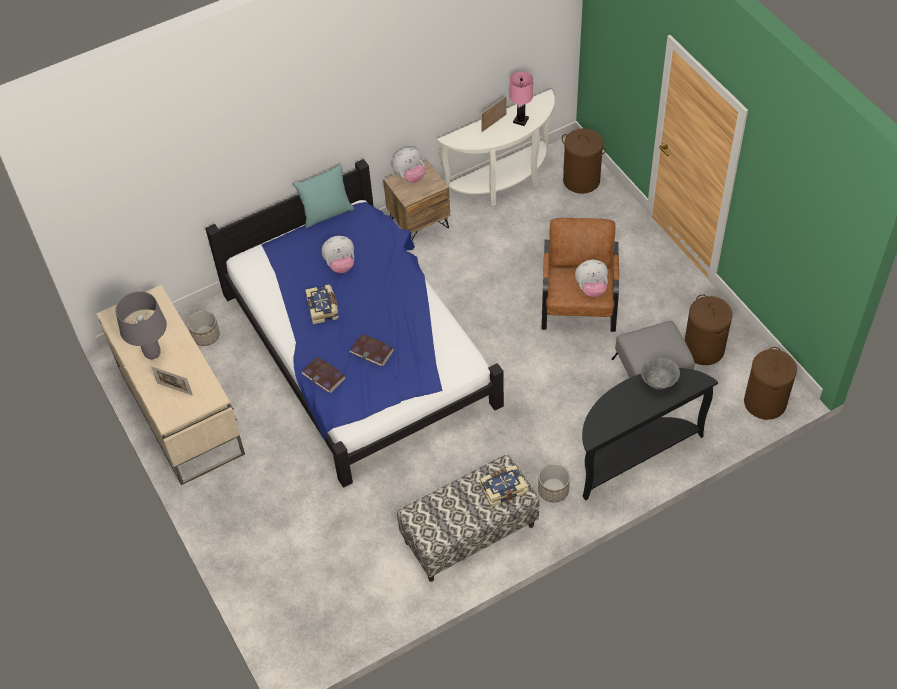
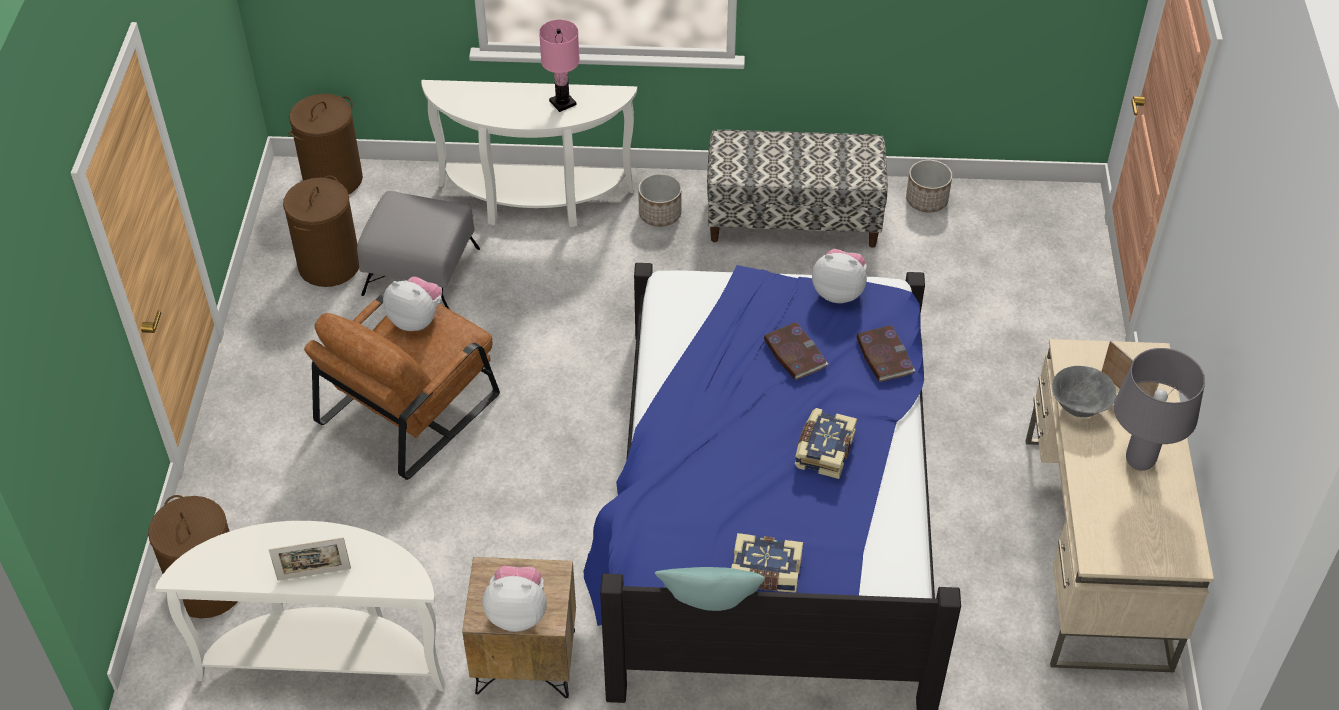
camera: 150 degrees left, 5 degrees down
planter [187,310,220,346] -> planter moved to [906,160,952,212]
plush toy [321,236,354,273] -> plush toy moved to [812,249,867,303]
book [480,465,527,507] -> book moved to [731,533,803,593]
pink table lamp [509,72,533,126] -> pink table lamp moved to [539,20,580,112]
black console table [582,368,718,500] -> white console table [421,80,637,227]
grey bowl [641,358,680,390] -> grey bowl moved to [1052,366,1117,418]

